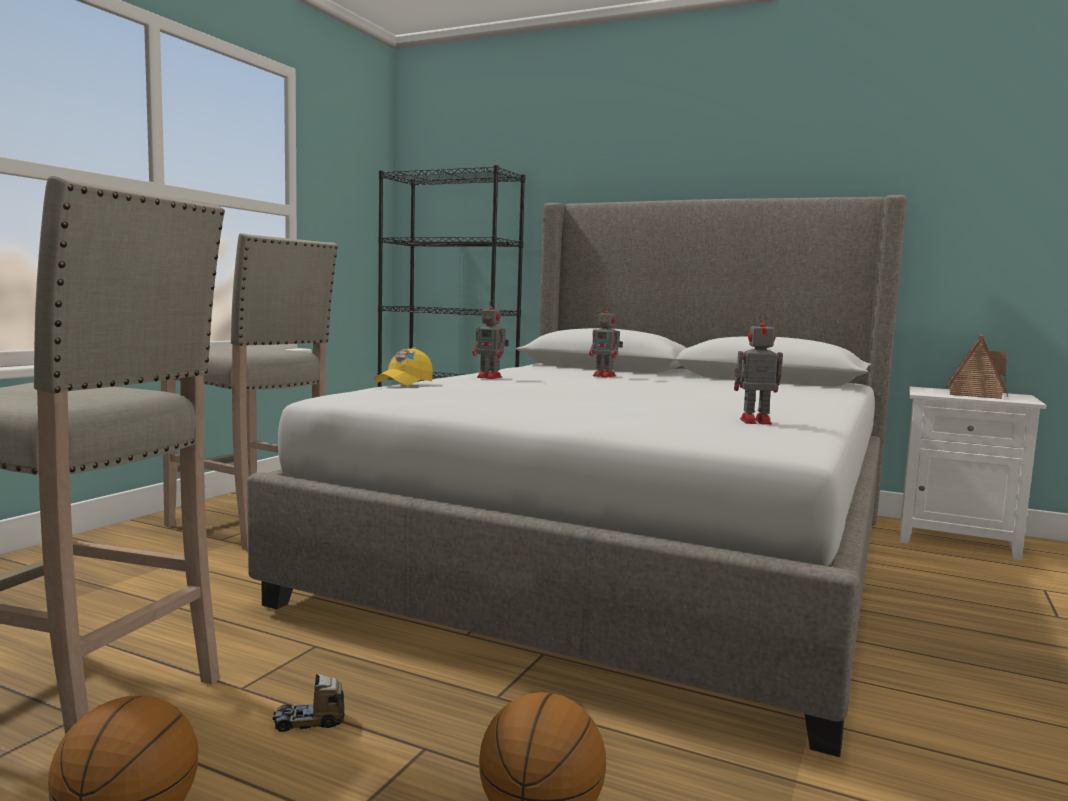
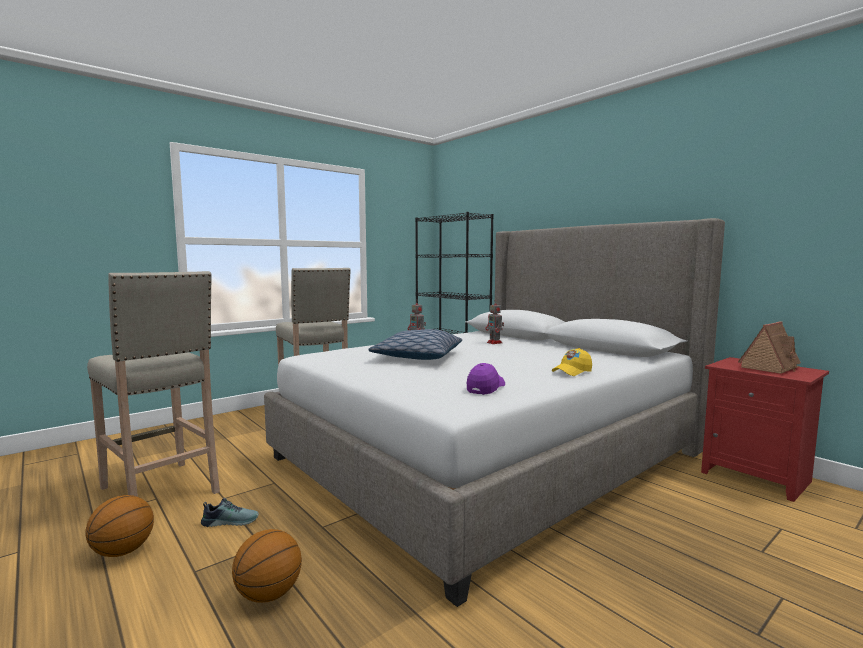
camera: 25 degrees right, 0 degrees up
toy truck [273,674,345,732] -> shoe [201,498,259,527]
yellow cap [374,347,433,386] -> yellow cap moved to [552,348,592,376]
toy robot [734,313,783,425] -> purple cap [467,363,505,395]
white nightstand [900,387,1047,561] -> red nightstand [701,357,829,502]
none -> pillow [368,329,462,360]

